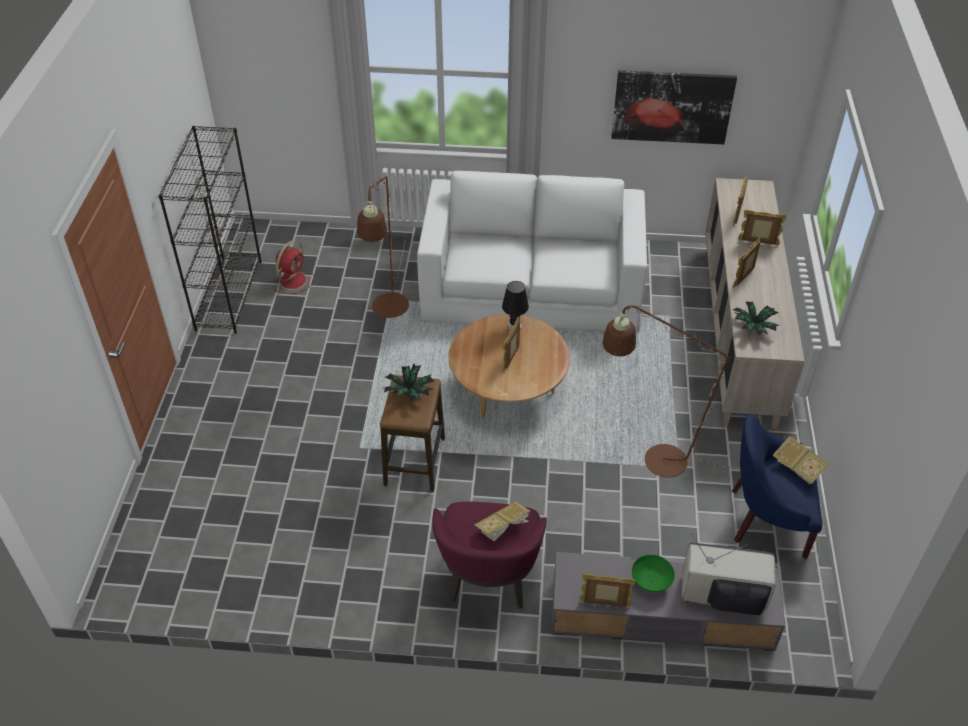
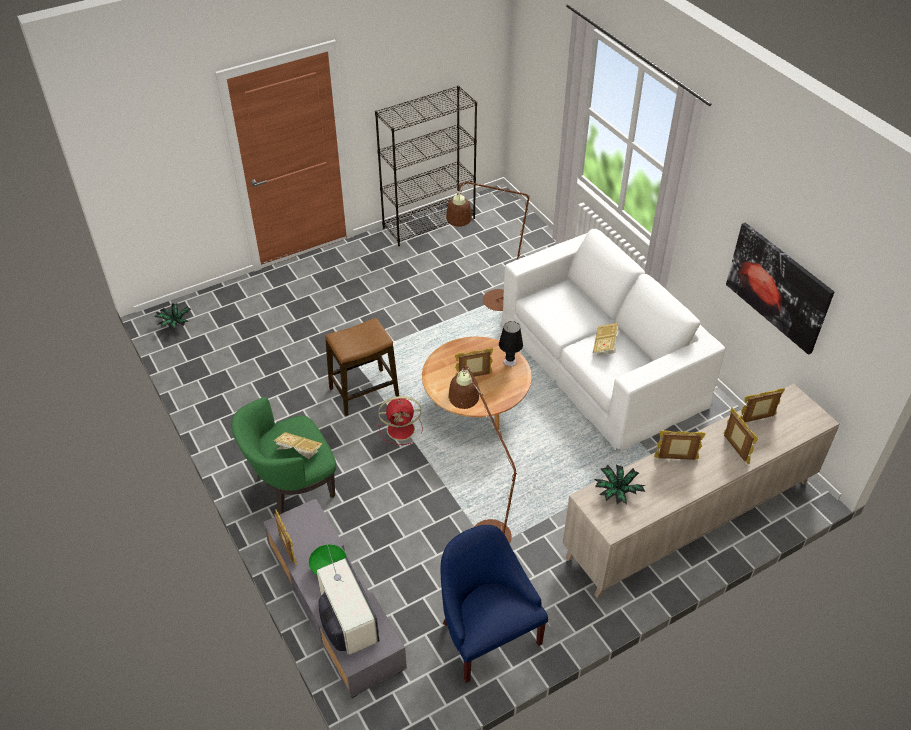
camera: 55 degrees right, 0 degrees up
red fan [274,240,314,294] -> red fan moved to [378,396,423,445]
potted plant [383,364,434,402] -> potted plant moved to [155,303,191,329]
purple armchair [433,502,547,609] -> green armchair [231,397,336,515]
book [772,436,829,484] -> book moved to [593,323,620,356]

